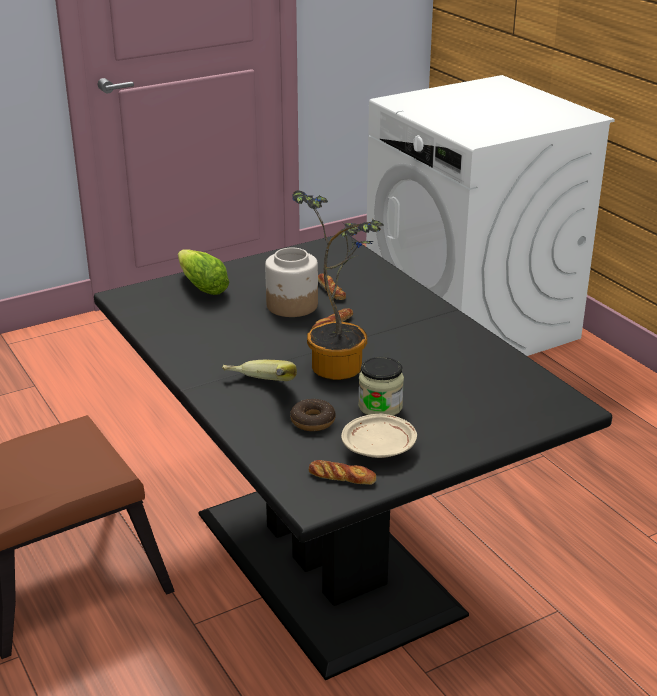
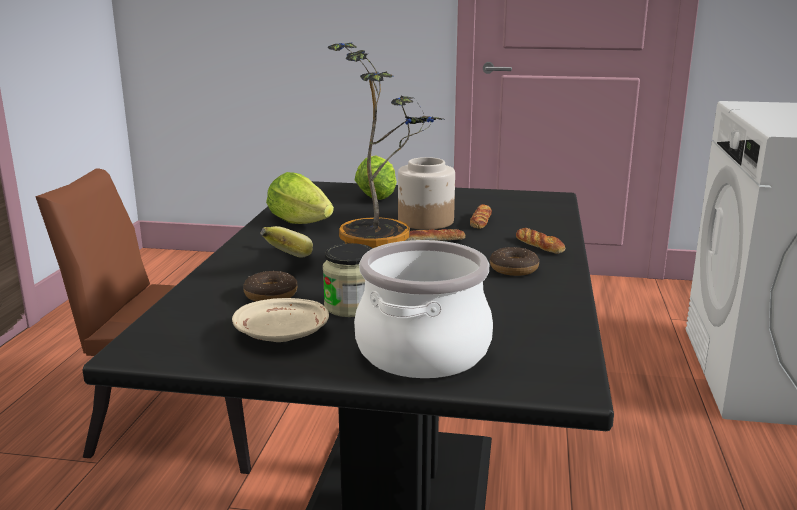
camera: 40 degrees right, 10 degrees down
bread [309,460,376,485] -> bread moved to [516,228,565,254]
none -> lettuce [266,172,334,224]
none -> cooking pot [354,240,493,378]
none -> donut [490,247,539,276]

